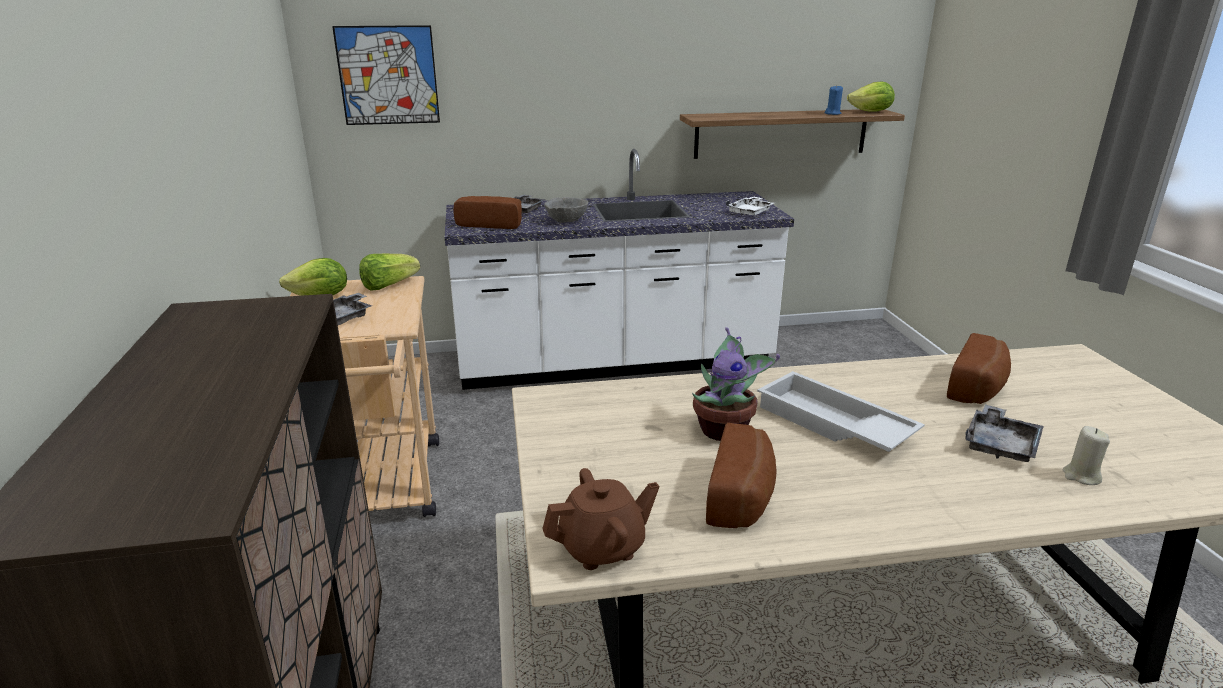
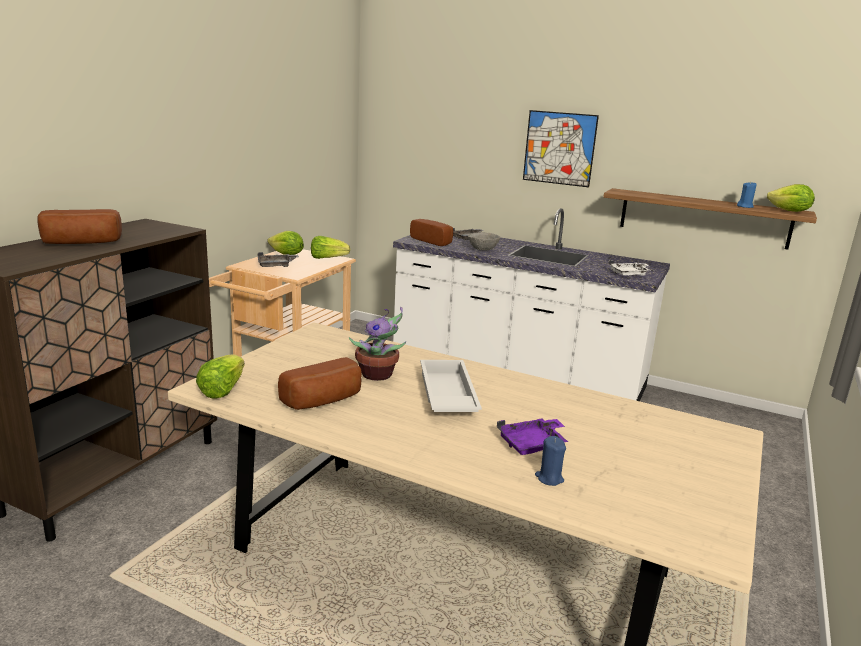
camera: 35 degrees right, 5 degrees down
picture [332,25,440,125] -> picture moved to [523,110,599,187]
brown teapot [542,468,659,570] -> lettuce [196,355,245,398]
bread [947,333,1011,404] -> bread moved to [37,209,122,244]
grey tray [965,404,1044,462] -> purple tray [497,418,568,455]
beige candle [1063,426,1110,485] -> blue candle [535,436,566,486]

